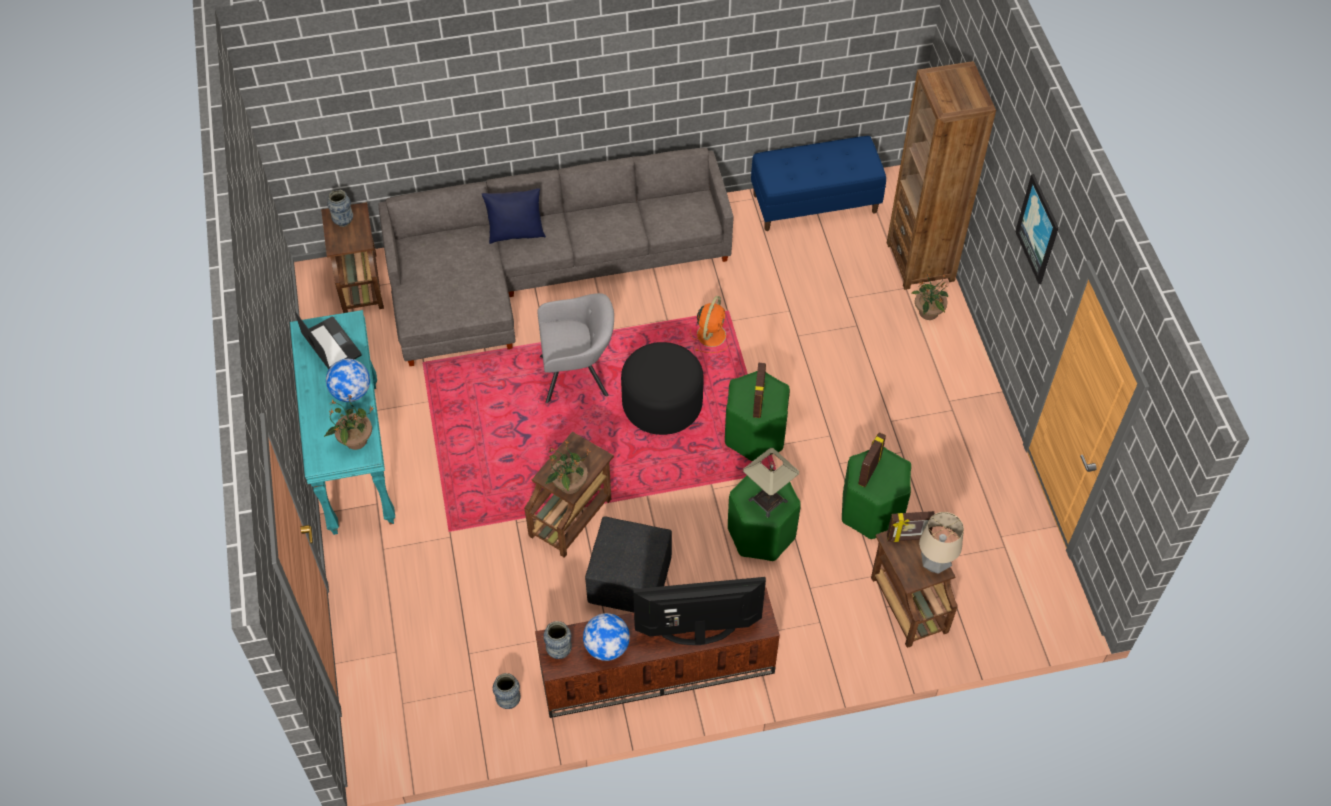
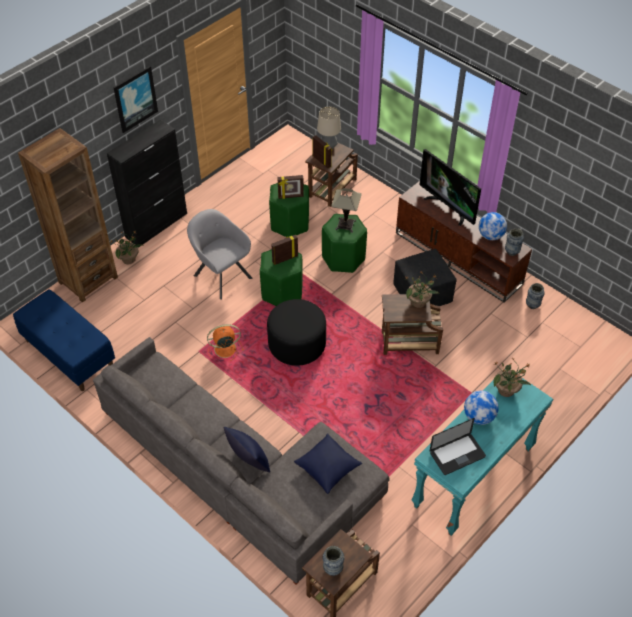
camera: 125 degrees left, 5 degrees down
laptop [295,311,361,369] -> laptop turned 135 degrees counterclockwise [430,418,486,475]
grey armchair [537,293,614,403] -> grey armchair moved to [187,209,253,300]
none -> black cabinet [107,120,187,248]
none -> blue pillow [294,434,362,494]

